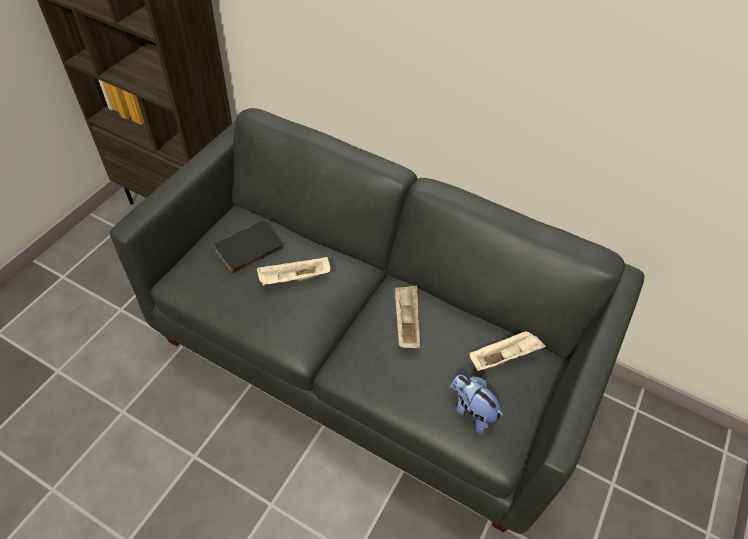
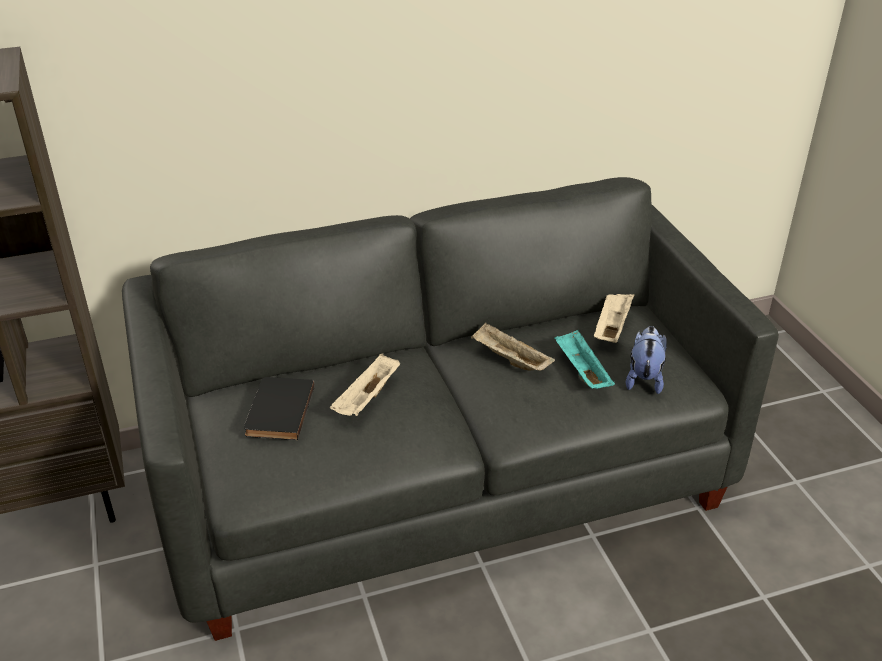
camera: 45 degrees left, 15 degrees down
plush toy [449,375,504,435] -> plush toy turned 105 degrees clockwise [626,326,667,394]
none -> turquoise tray [554,330,615,389]

